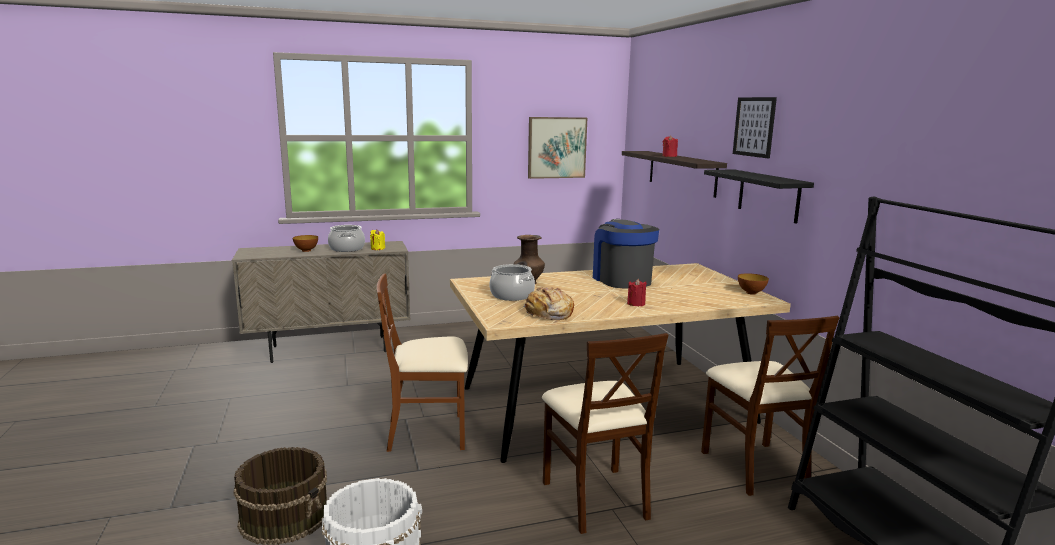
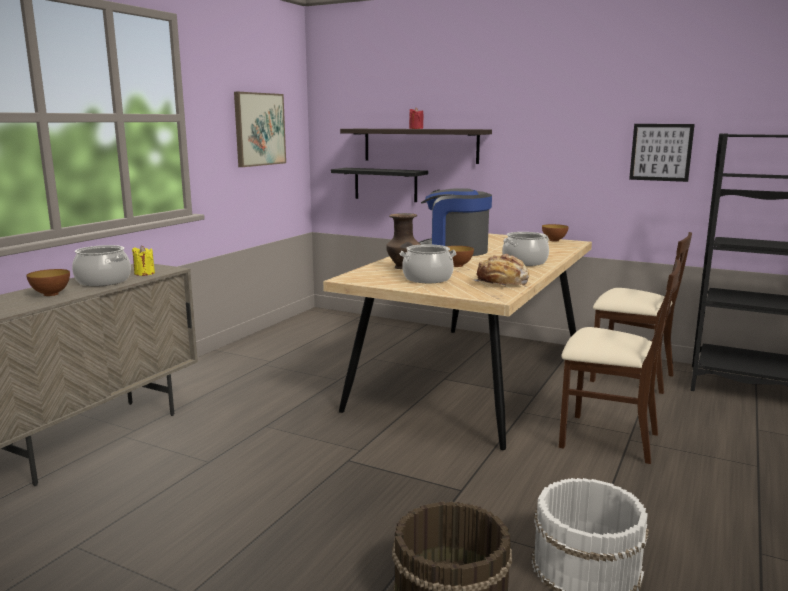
camera: 45 degrees left, 0 degrees up
brown chair [377,273,468,452] -> none
red candle [627,279,647,306] -> cooking pot [502,232,549,266]
black shelf [704,170,814,224] -> black shelf moved to [331,168,428,202]
picture [733,97,777,158] -> picture moved to [629,124,695,182]
none -> bowl [447,246,474,267]

